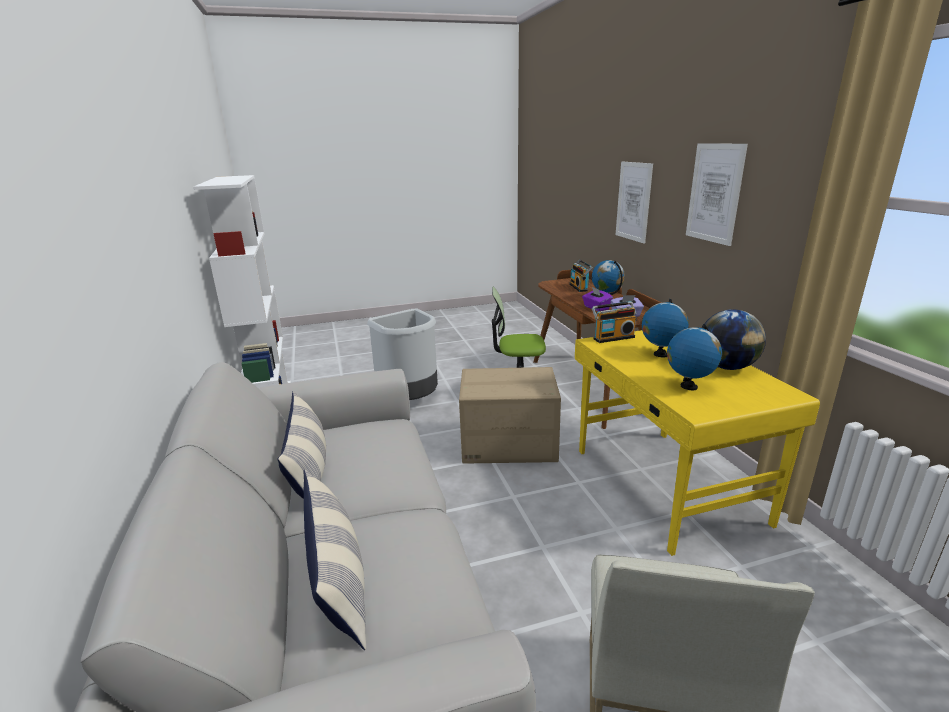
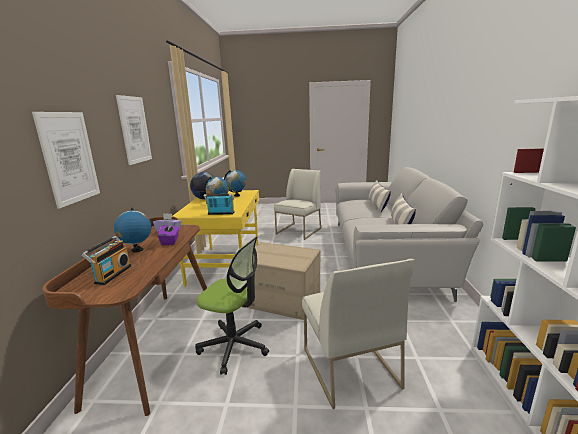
camera: 160 degrees left, 5 degrees down
grey trash can [367,309,438,400] -> white chair [302,259,415,409]

